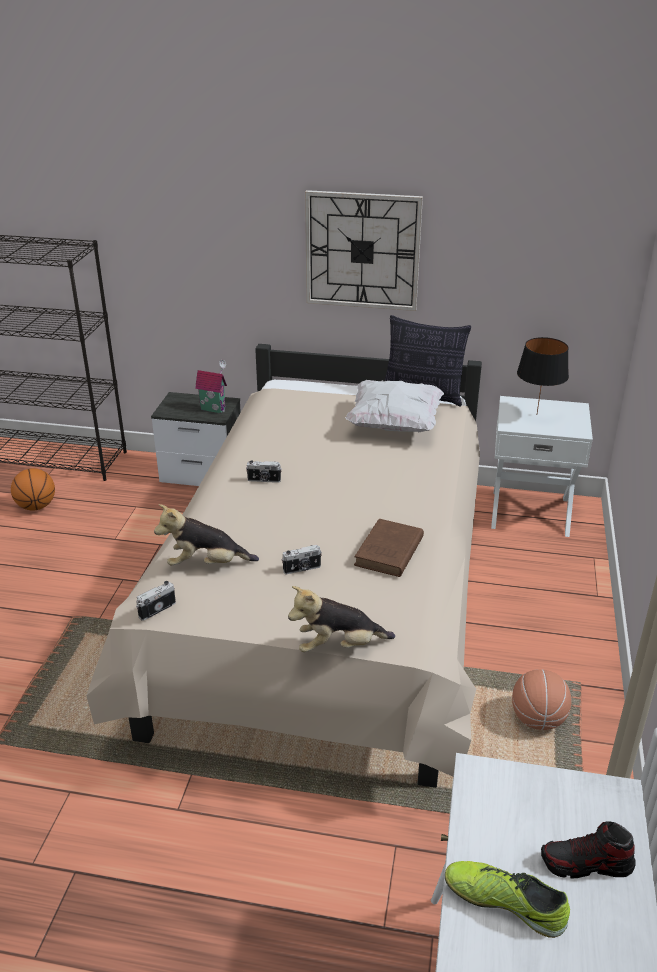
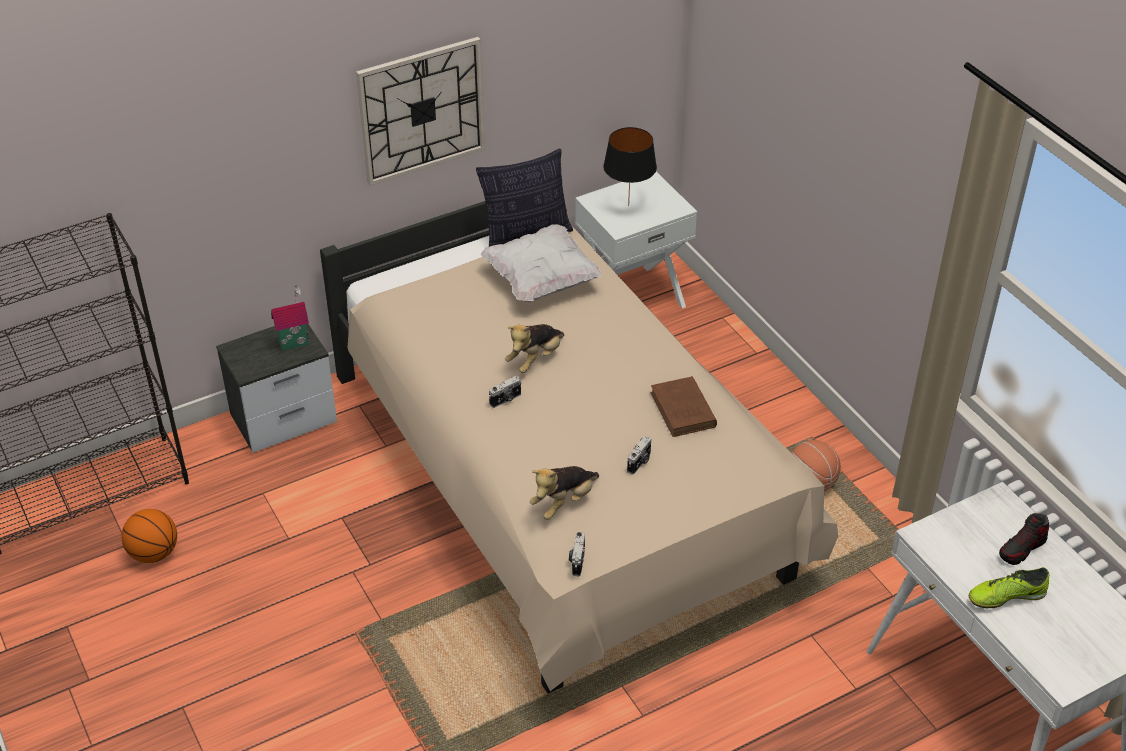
camera: 40 degrees left, 10 degrees up
plush toy [288,586,395,652] -> plush toy moved to [505,324,564,373]

